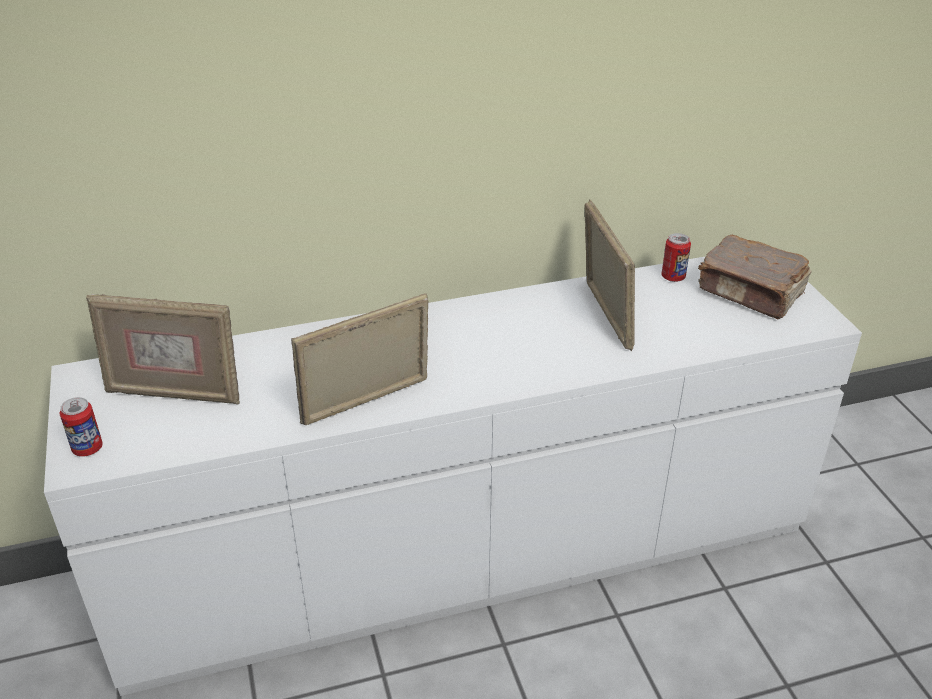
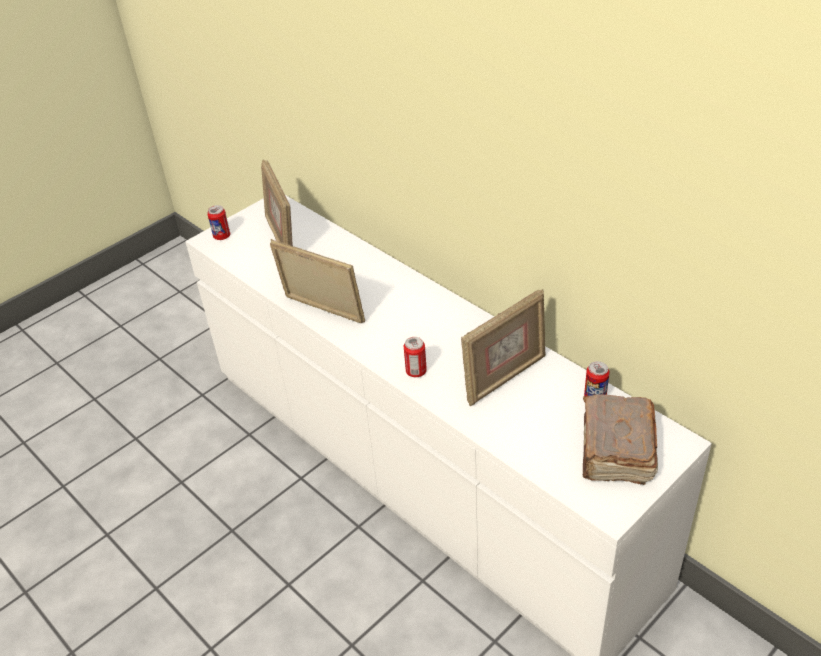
camera: 65 degrees right, 5 degrees up
none -> can [404,337,427,377]

